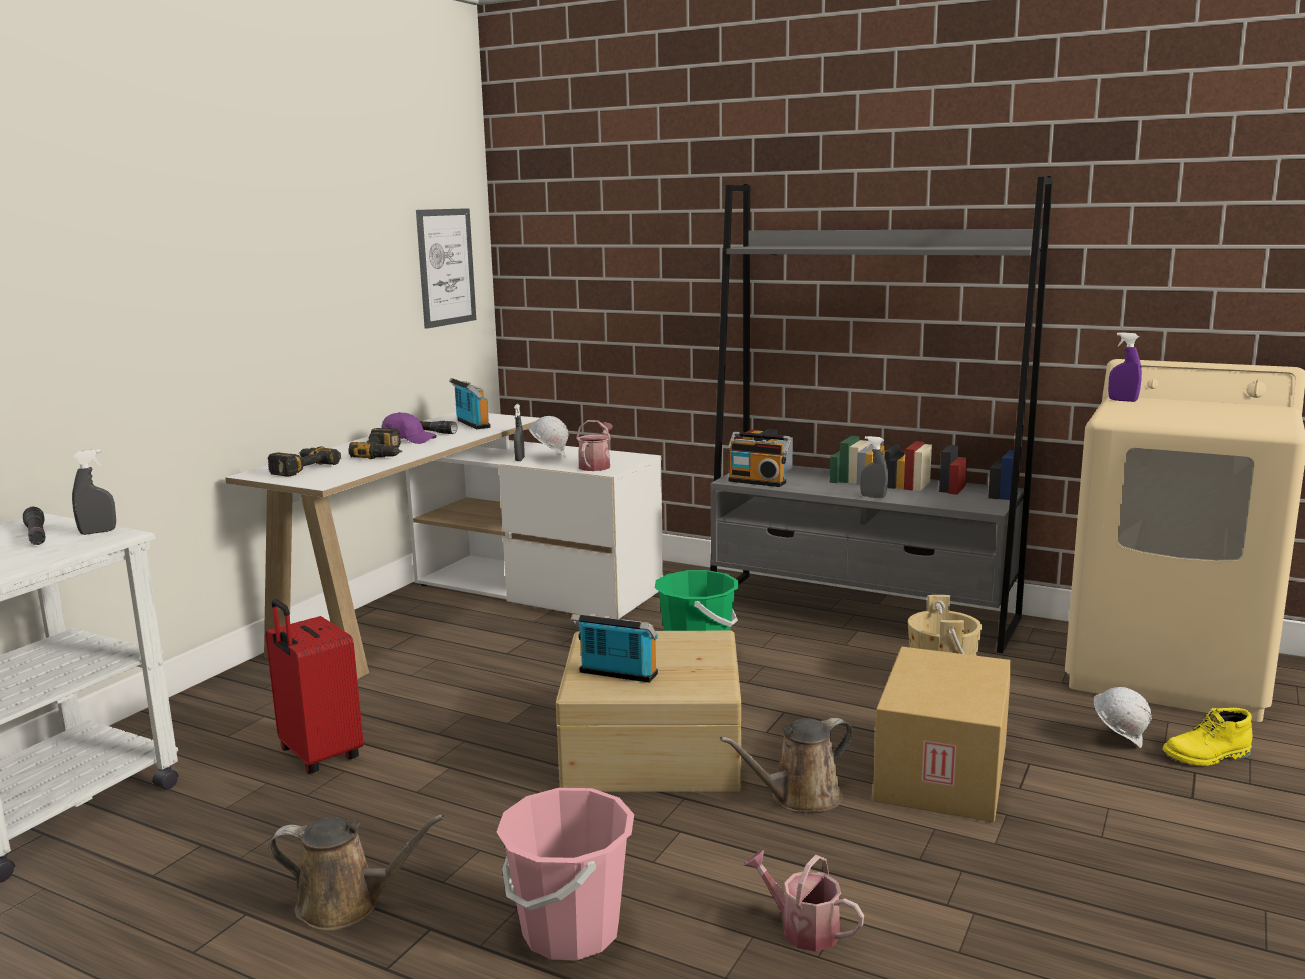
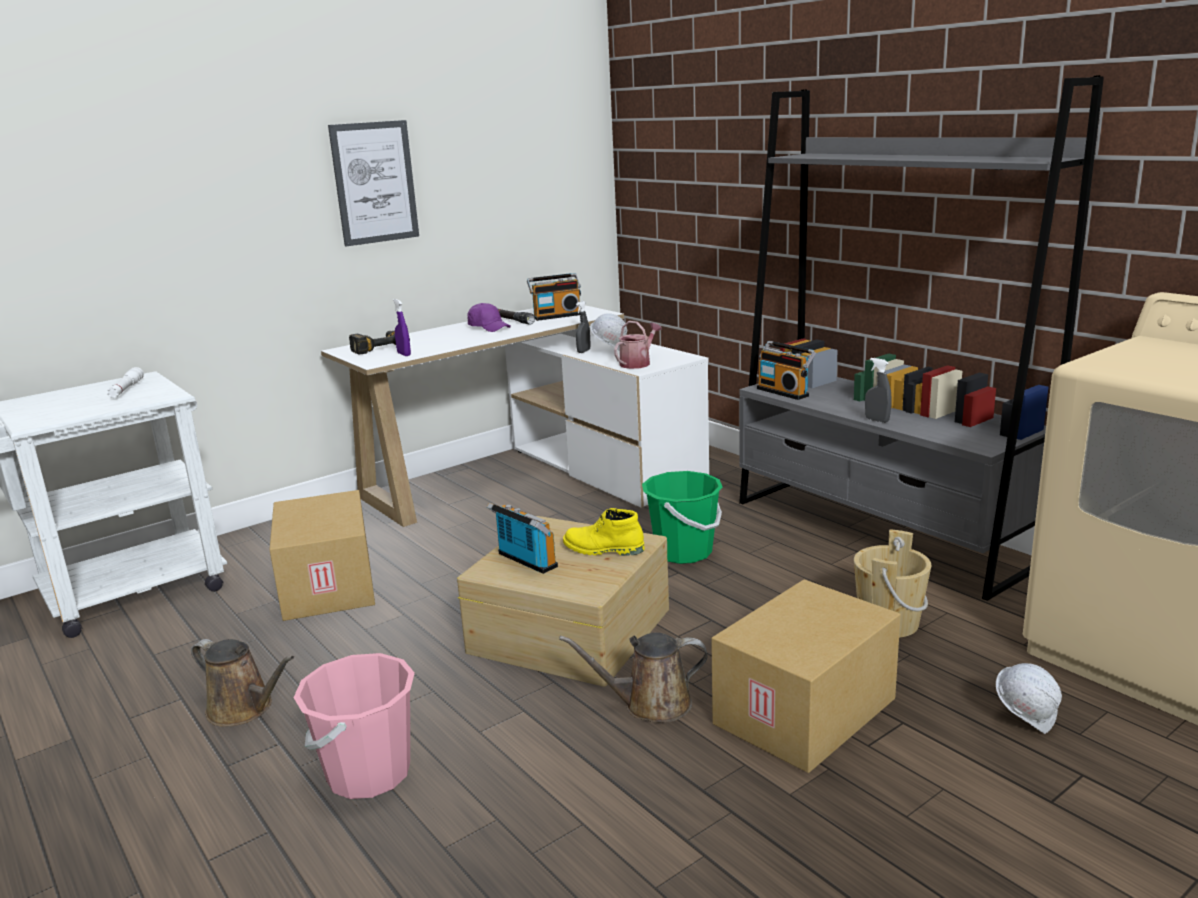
camera: 25 degrees right, 5 degrees up
black flashlight [23,507,46,545] -> white flashlight [107,367,144,398]
grey spray bottle [72,449,116,535] -> none
red suitcase [265,599,364,774] -> cardboard box [269,490,375,621]
power drill [348,428,402,459] -> none
picture [416,208,476,329] -> picture moved to [328,120,419,247]
radio [449,378,491,430] -> radio turned 75 degrees clockwise [527,273,581,321]
watering can [743,850,864,952] -> none
purple spray bottle [1108,332,1142,402] -> purple spray bottle moved to [393,299,411,356]
yellow boot [1163,708,1252,766] -> yellow boot moved to [563,508,645,556]

